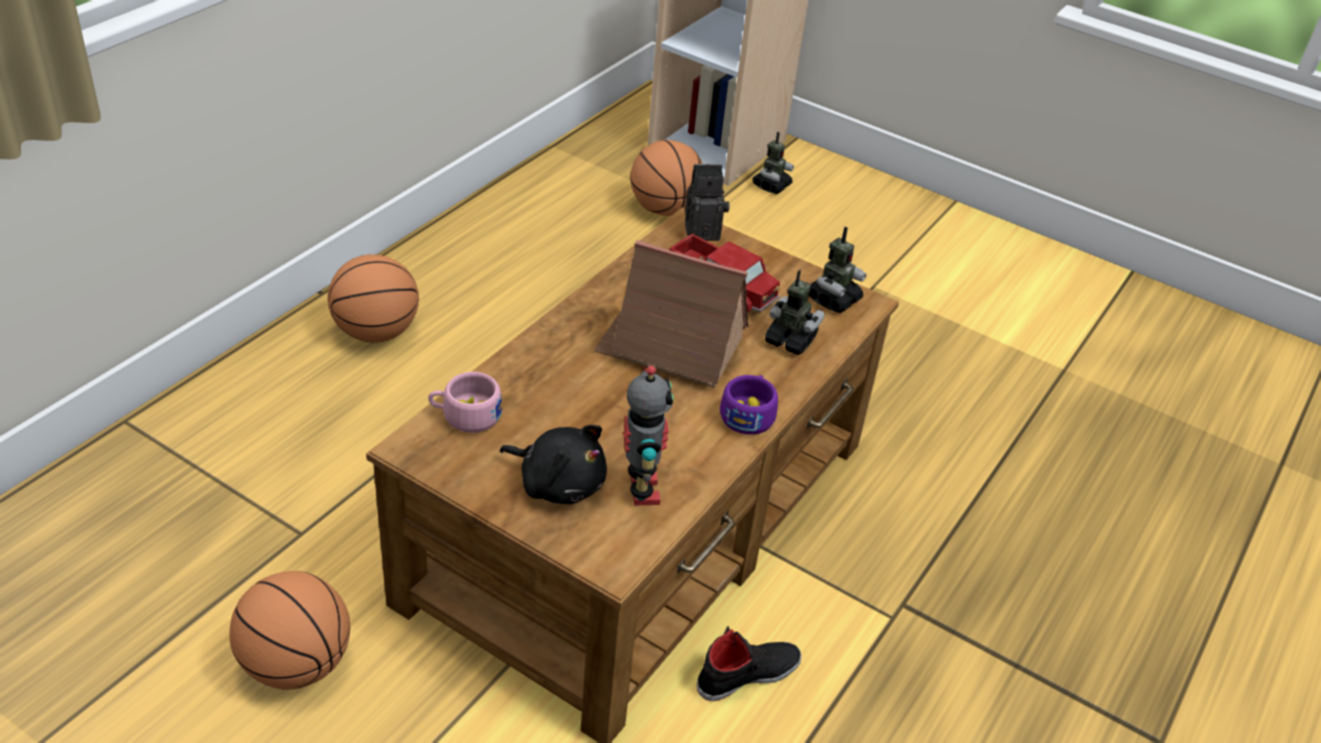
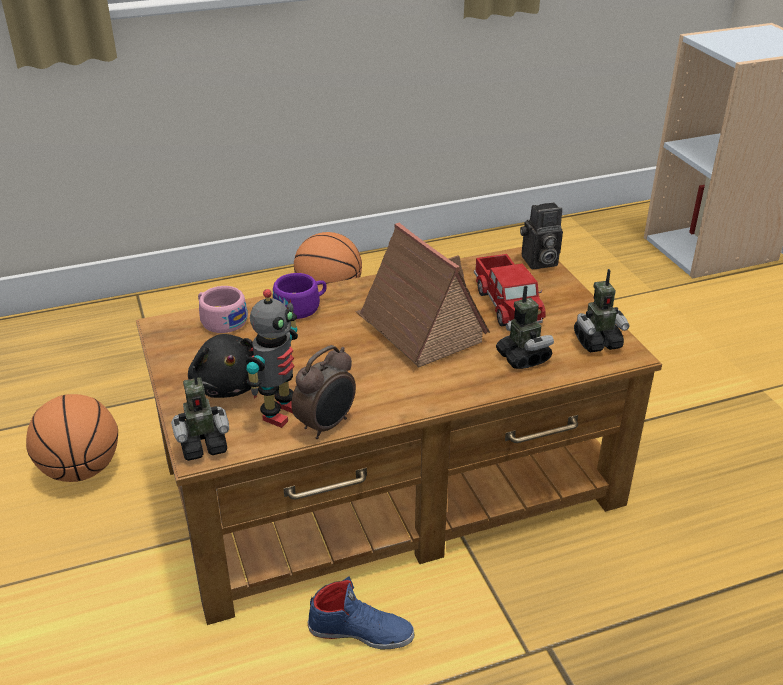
camera: 40 degrees right, 5 degrees down
basketball [630,140,702,216] -> none
camera [685,164,730,241] -> camera turned 135 degrees clockwise [520,202,563,269]
black shoe [697,626,802,701] -> blue shoe [308,577,414,650]
purple cup [720,375,778,435] -> purple cup moved to [273,273,327,319]
toy robot [753,132,794,194] -> toy robot moved to [171,366,229,461]
none -> alarm clock [291,345,356,439]

